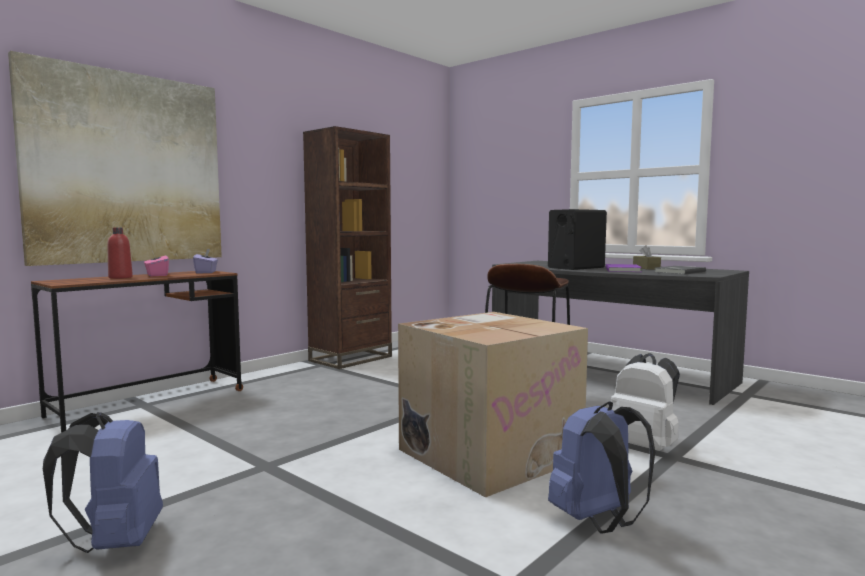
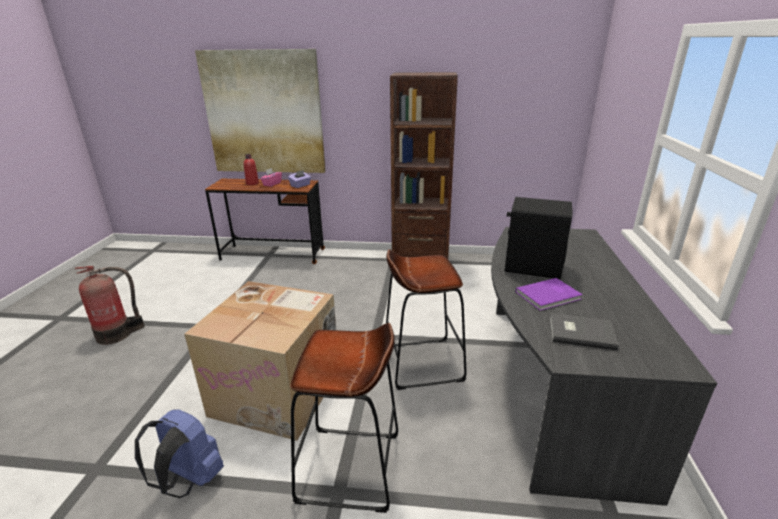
camera: 55 degrees right, 20 degrees up
blue backpack [43,412,163,553] -> fire extinguisher [75,266,145,345]
white backpack [611,353,680,451] -> brown stool [290,323,398,513]
brown tissue box [633,245,661,270] -> none

